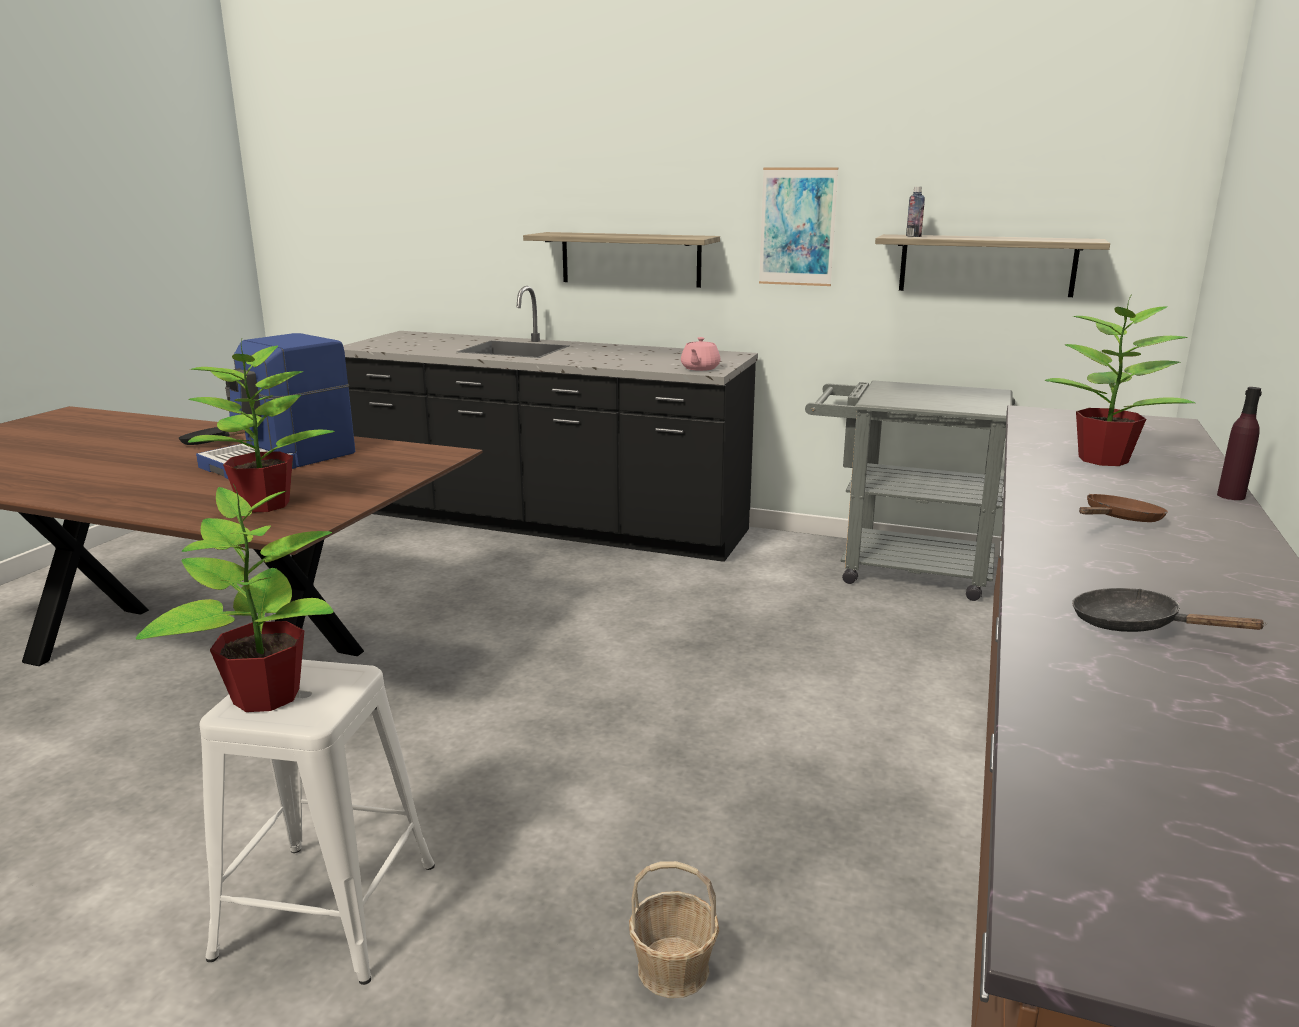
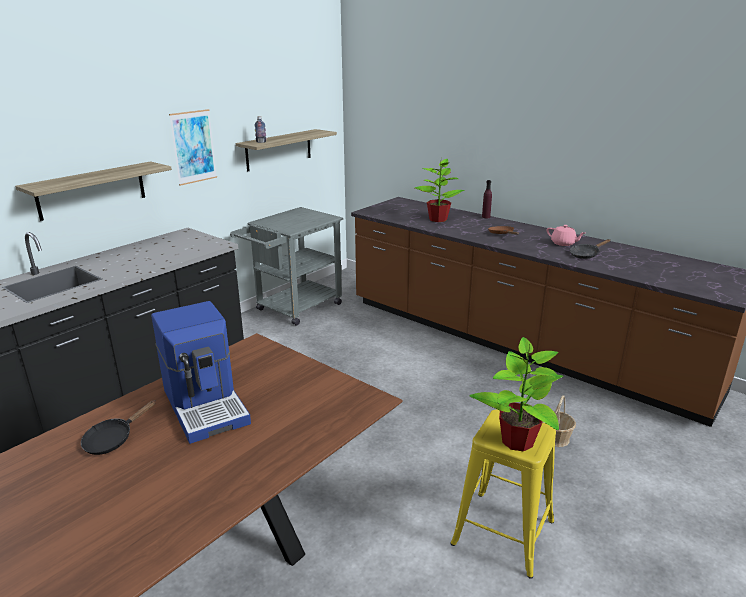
camera: 70 degrees left, 5 degrees up
potted plant [188,339,335,512] -> none
white stool [199,660,435,985] -> yellow stool [450,410,556,579]
pink teapot [681,337,720,371] -> pink teapot moved to [547,225,585,246]

